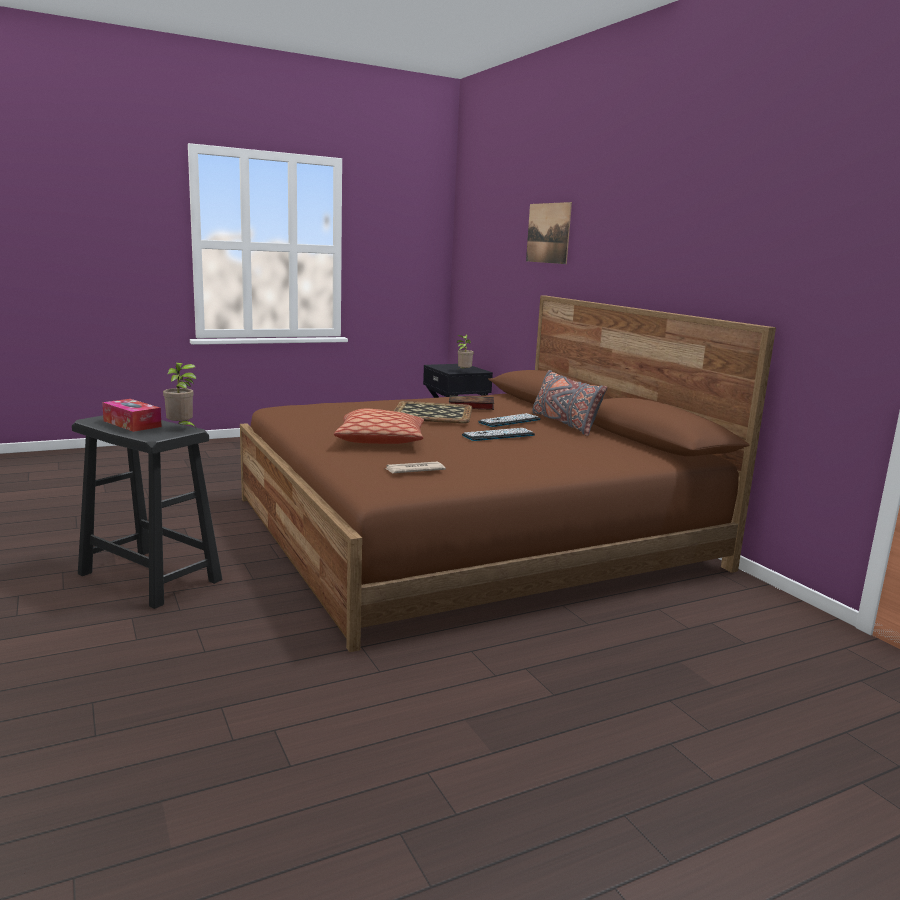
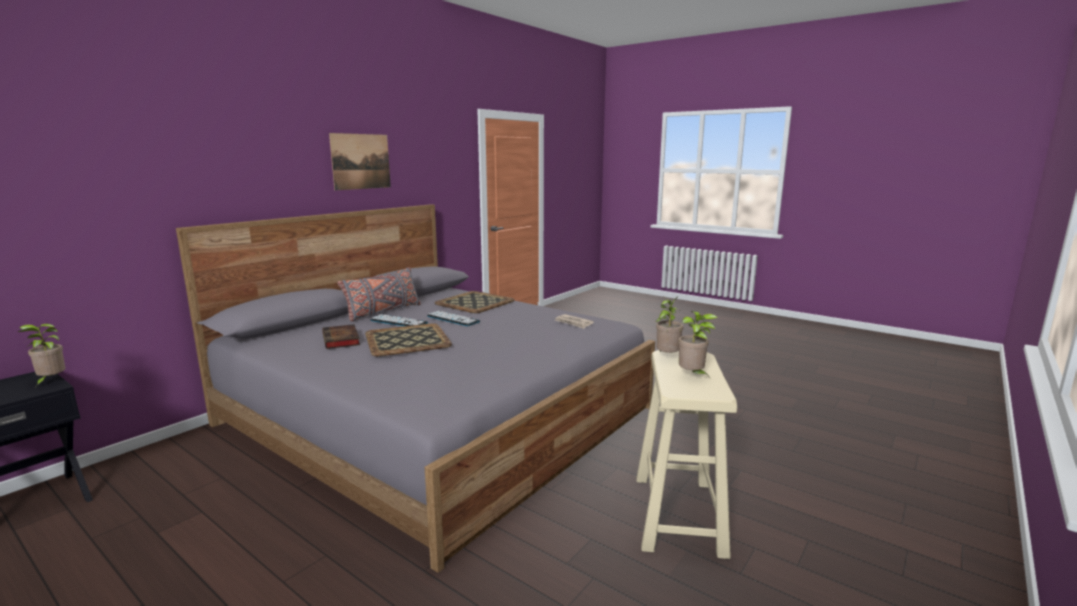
camera: 115 degrees left, 0 degrees up
black stool [72,415,222,609] -> beige stool [636,350,737,559]
tissue box [102,399,162,432] -> potted plant [678,311,718,378]
brown bed [240,295,776,652] -> grey bed [176,204,655,573]
pillow [334,409,424,444] -> none
picture [526,202,572,264] -> picture moved to [329,133,391,190]
none -> tray [435,291,514,313]

